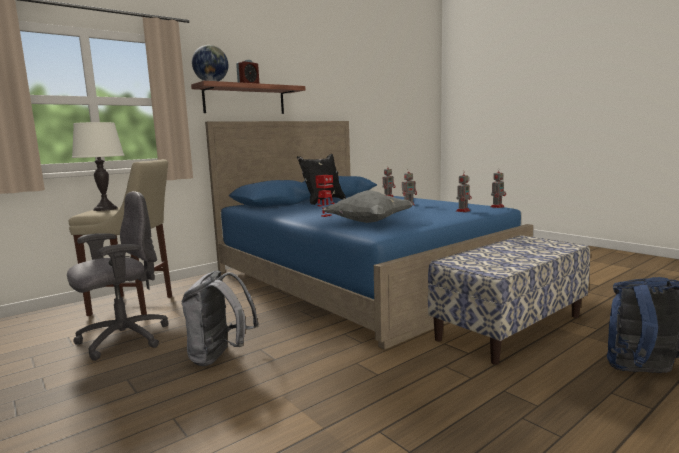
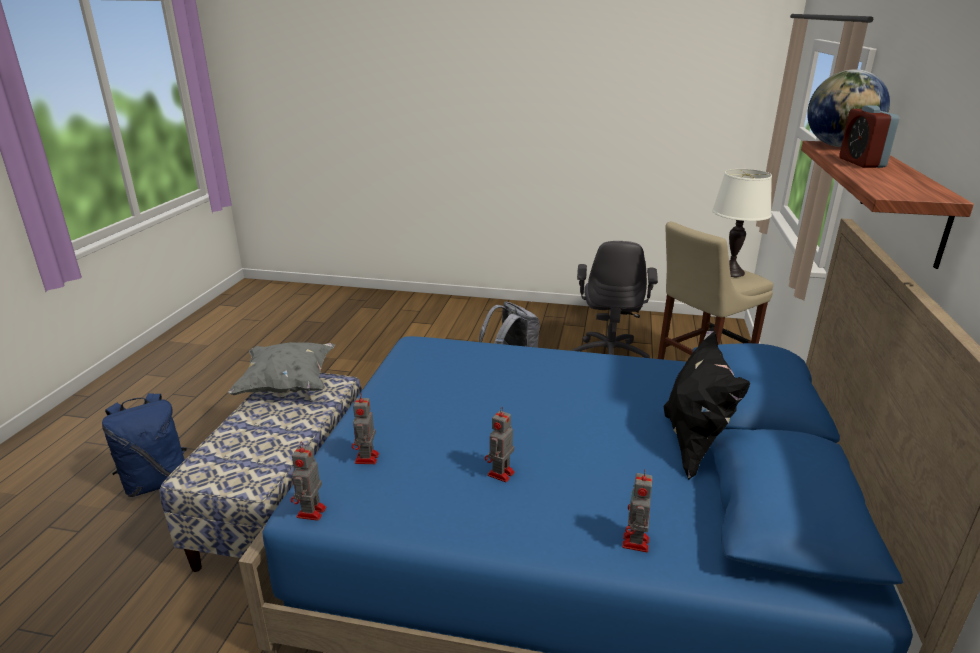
camera: 140 degrees right, 15 degrees up
toy robot [316,175,335,217] -> none
grey pillow [322,190,414,223] -> grey pillow moved to [227,342,335,395]

